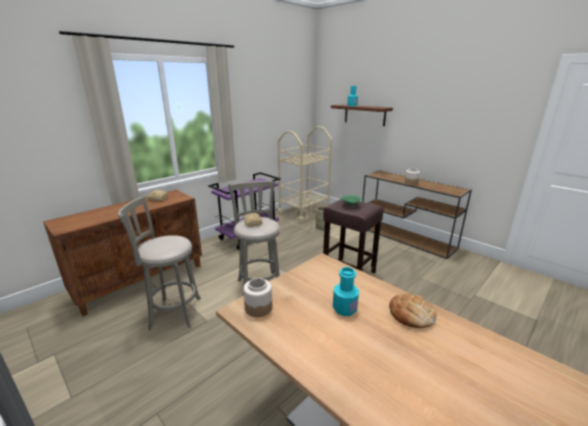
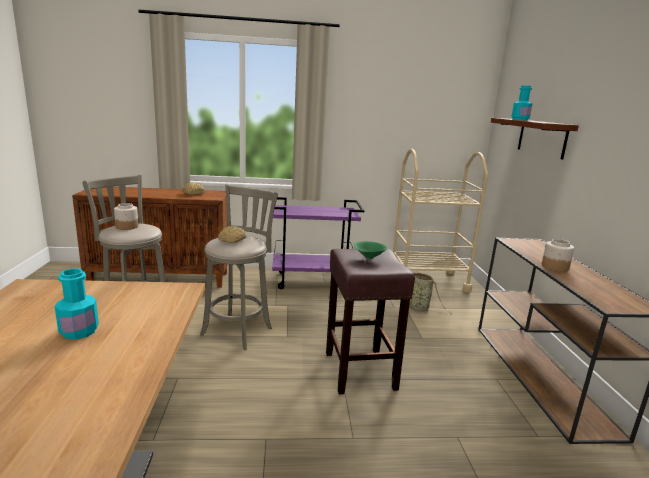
camera: 40 degrees right, 5 degrees down
jar [243,278,272,317] -> jar moved to [114,203,139,230]
bread [389,293,437,328] -> none

